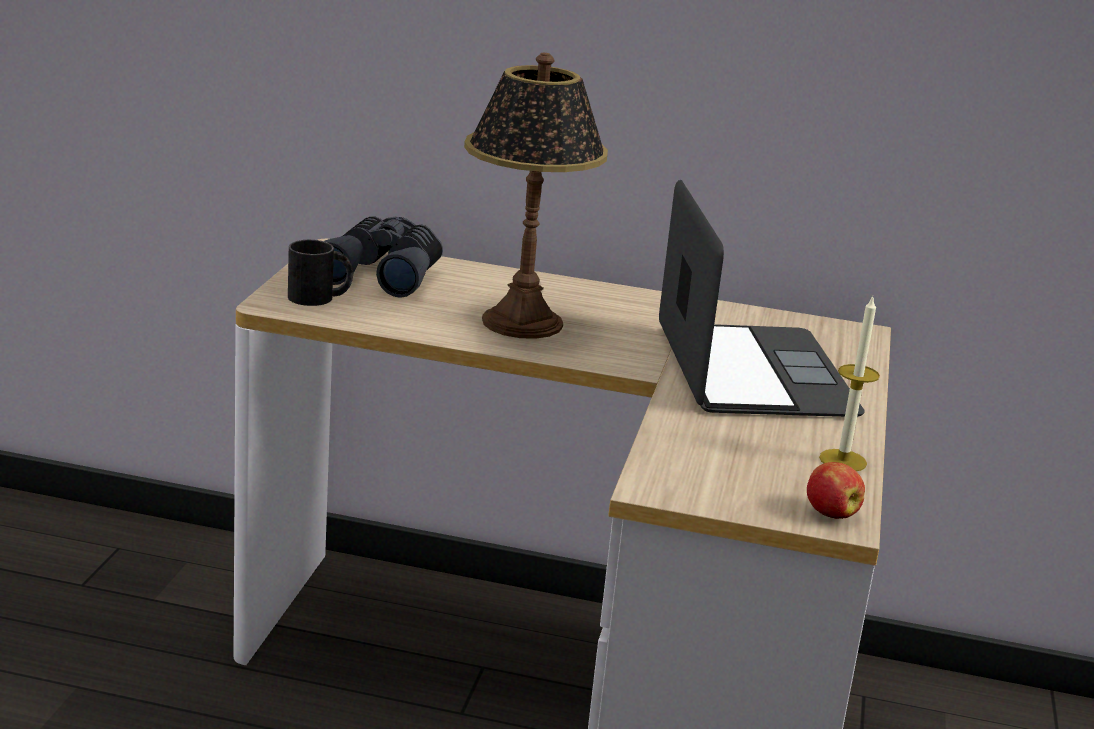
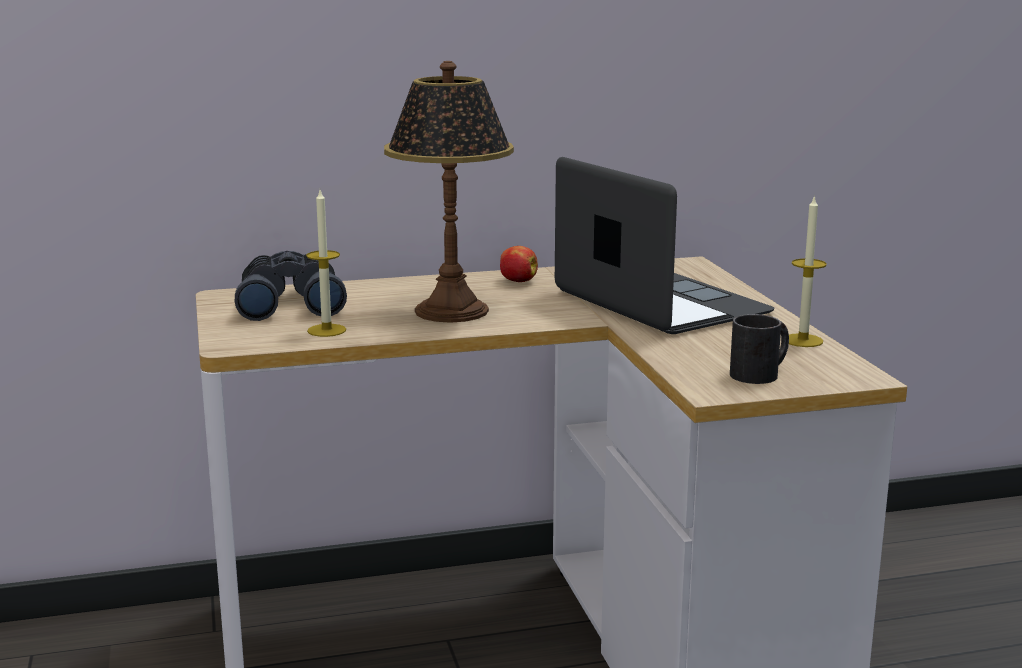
camera: 25 degrees left, 5 degrees down
black mug [288,240,353,306] -> black mug moved to [730,314,789,384]
apple [807,462,865,519] -> apple moved to [500,246,538,282]
none -> candle [306,190,346,337]

